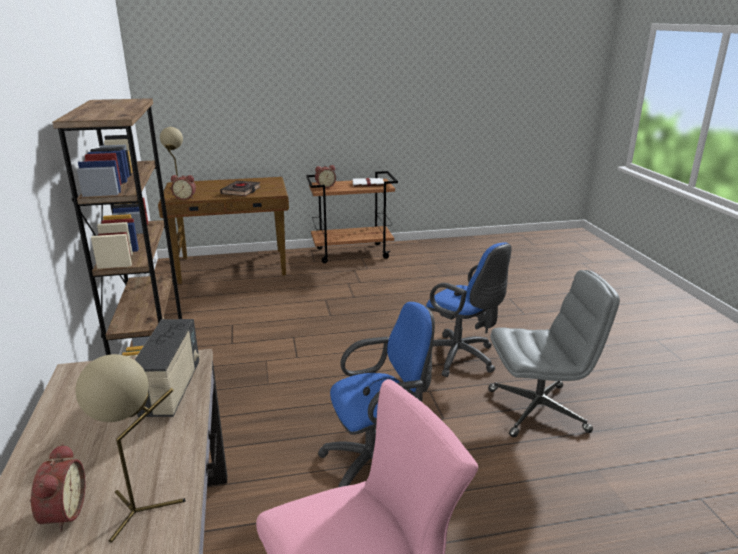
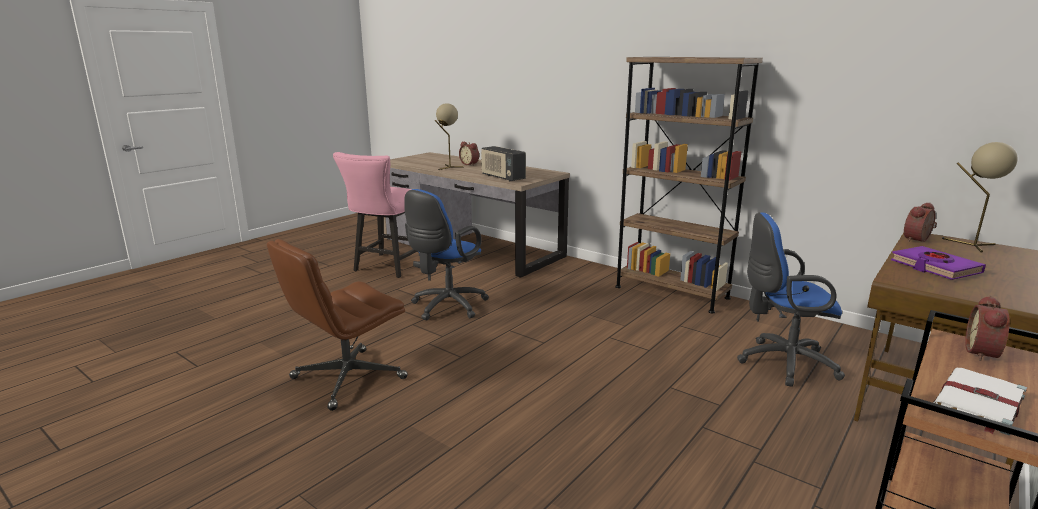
camera: 140 degrees right, 5 degrees down
black book [220,181,261,196] -> purple book [891,246,986,280]
blue office chair [426,242,512,377] -> blue office chair moved to [737,213,845,387]
grey office chair [488,270,620,437] -> brown office chair [267,239,408,411]

